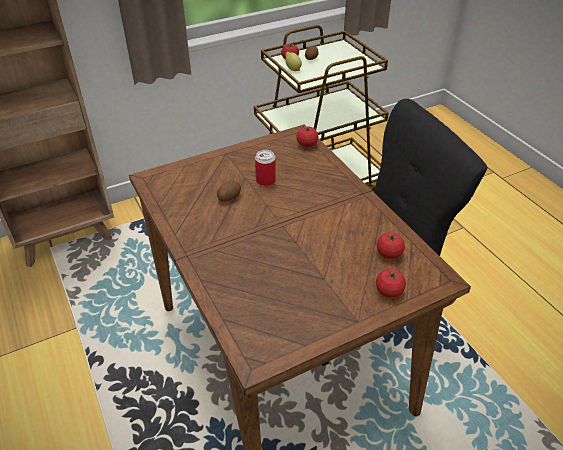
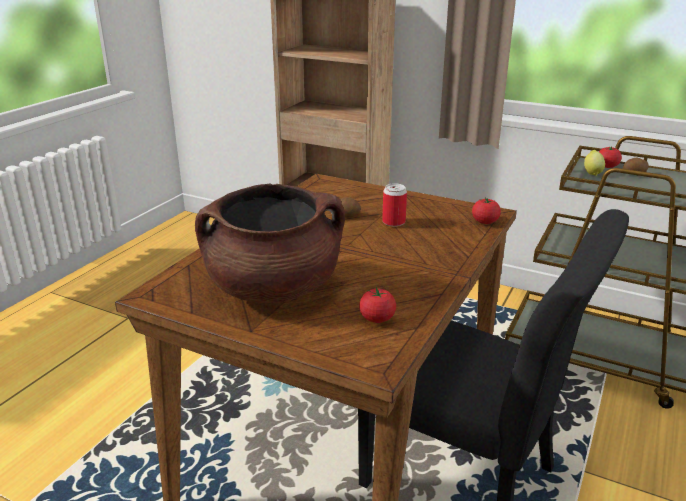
camera: 55 degrees right, 15 degrees down
tomato [376,269,406,298] -> none
none -> brown cooking pot [195,183,345,303]

